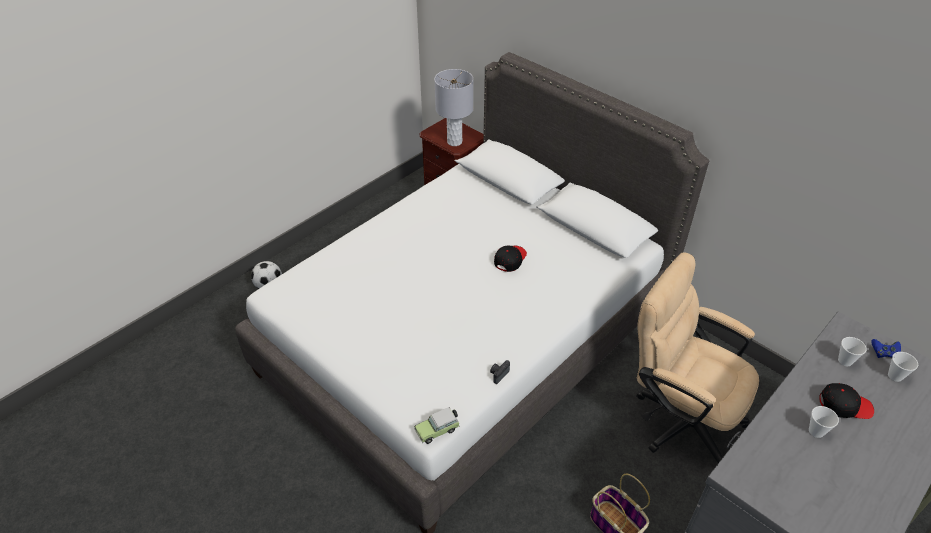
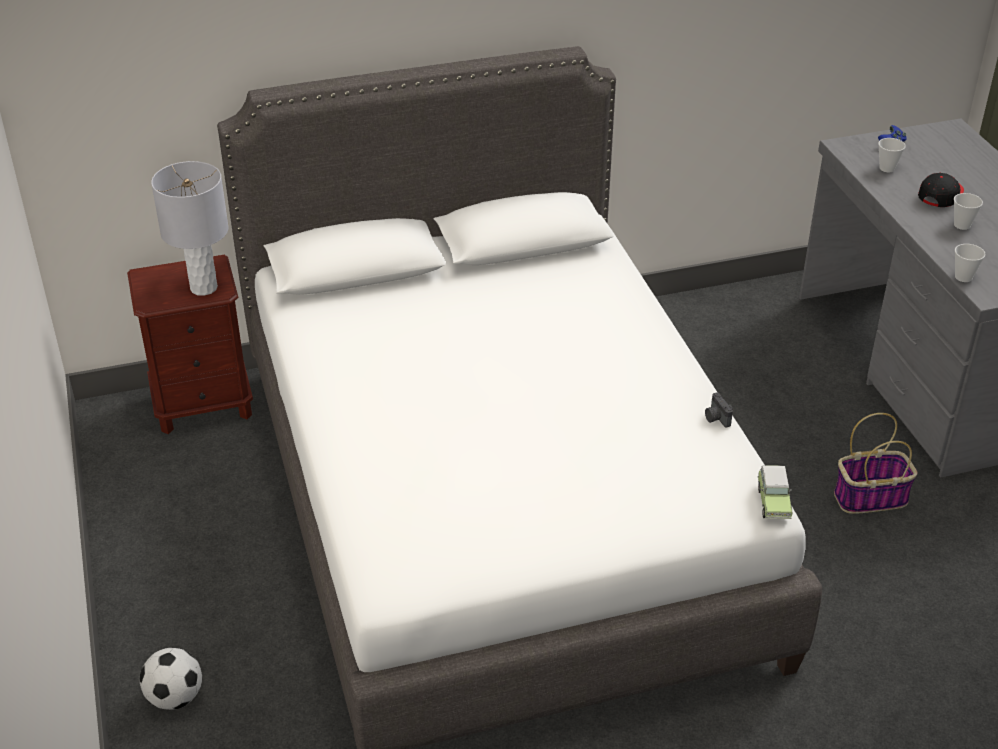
camera: 60 degrees left, 5 degrees down
black cap [494,246,527,272] -> none
beige office chair [636,252,759,466] -> none
cup [888,352,918,382] -> cup moved to [955,244,985,282]

